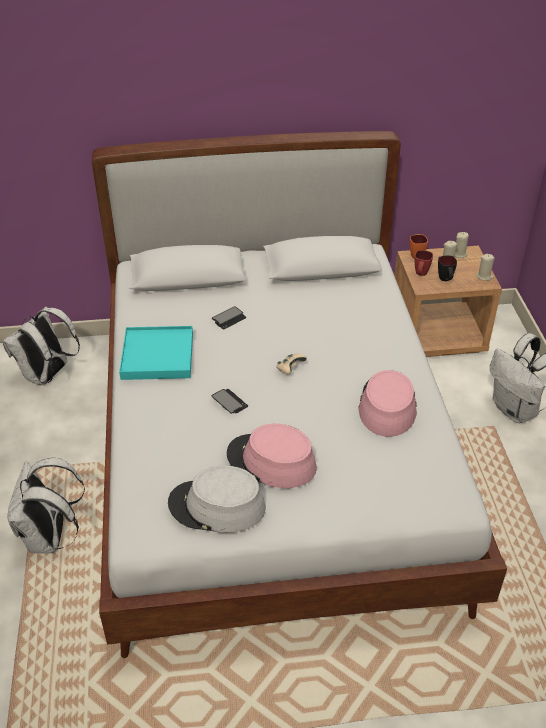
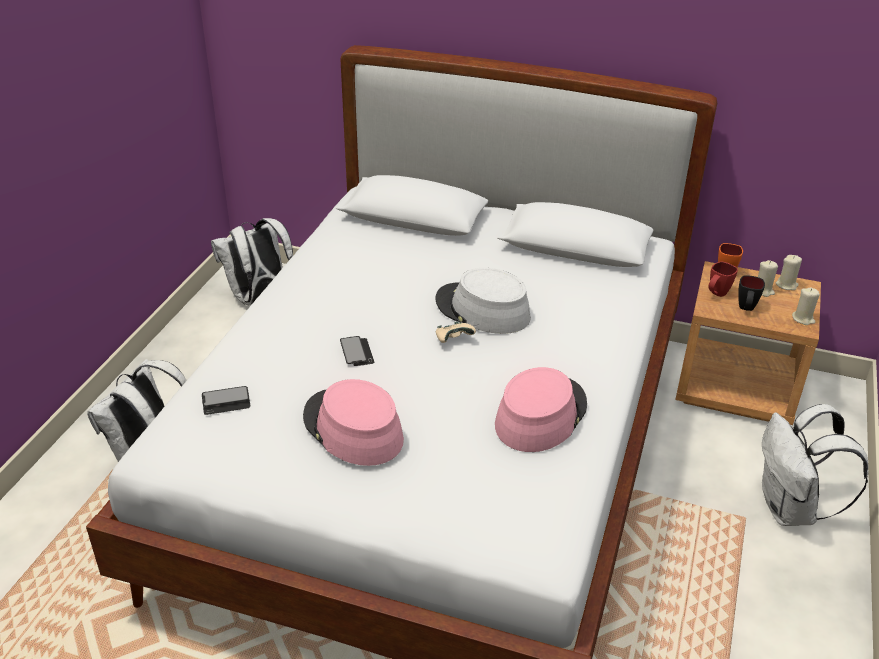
camera: 25 degrees right, 5 degrees down
turquoise tray [119,326,193,380] -> none
grey hat [168,465,266,533] -> grey hat moved to [435,268,531,334]
phone [212,306,246,329] -> phone moved to [202,386,250,415]

